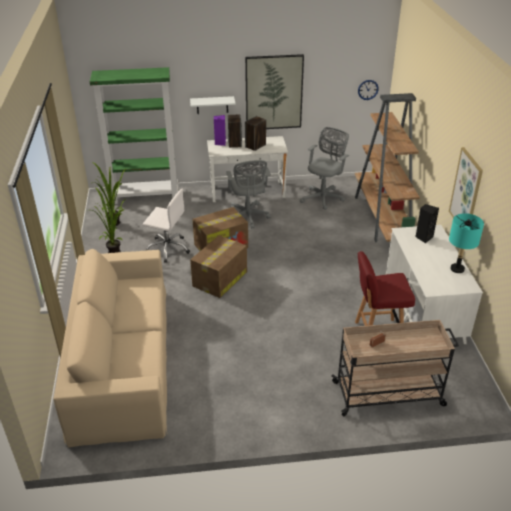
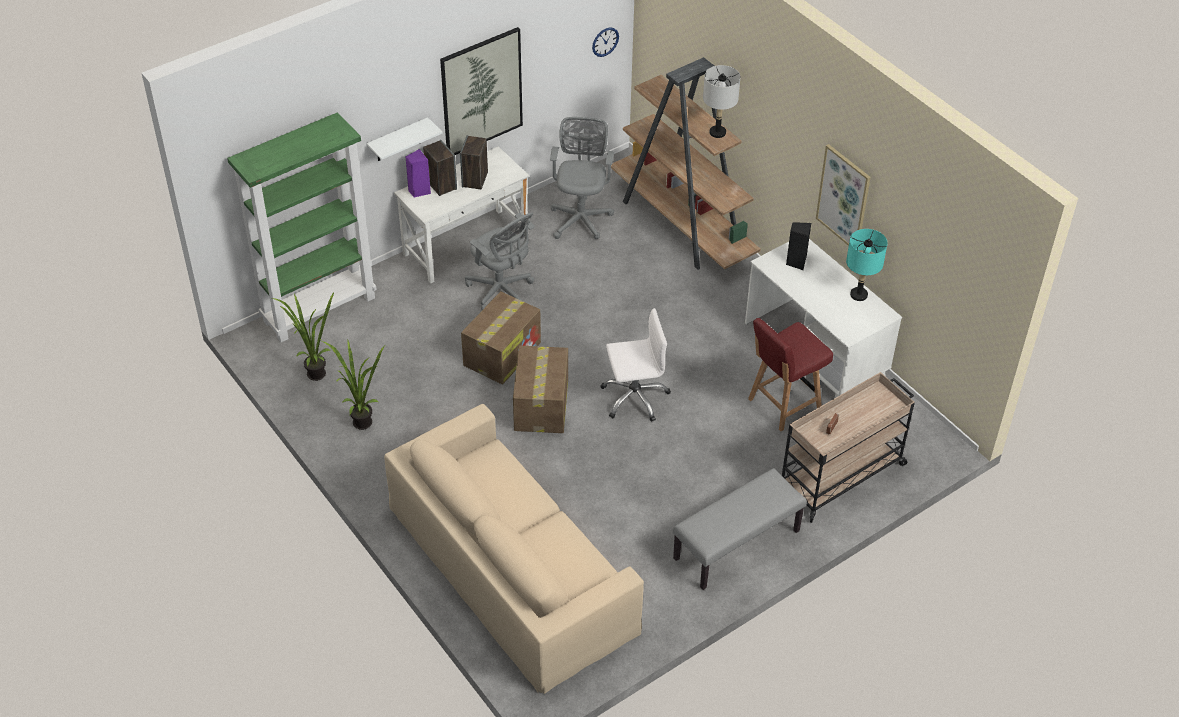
camera: 30 degrees left, 10 degrees up
white office chair [142,189,190,263] -> white office chair moved to [600,308,671,422]
none -> grey bench [673,468,807,590]
none -> grey table lamp [703,65,741,138]

